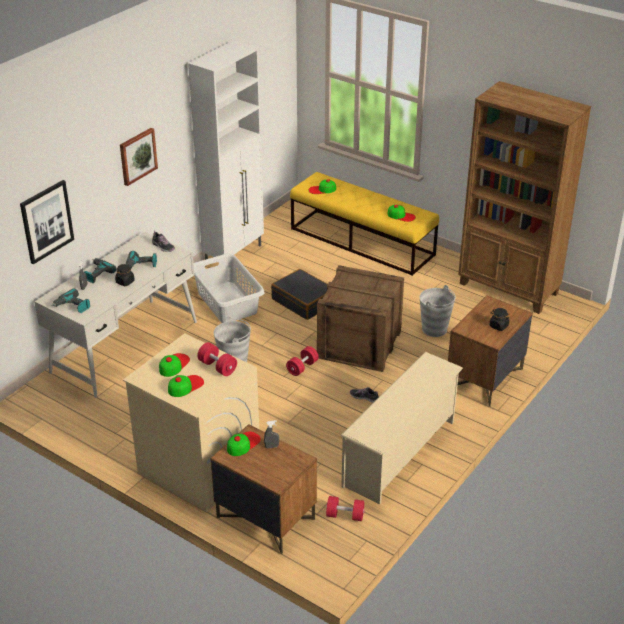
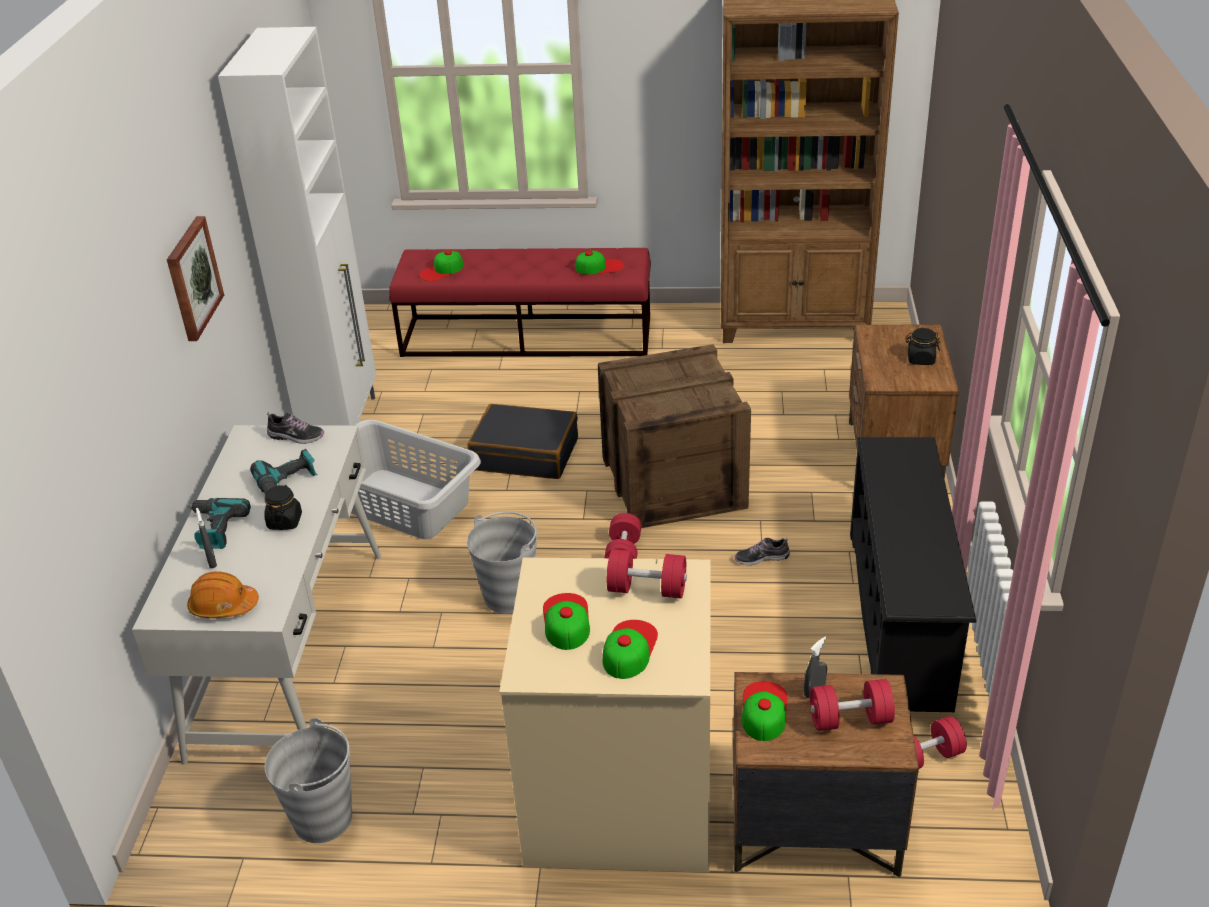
camera: 30 degrees left, 0 degrees up
picture [20,180,74,264] -> none
power drill [51,288,90,313] -> orange hard hat [187,571,259,618]
yellow bench [290,172,439,276] -> red bench [389,248,651,357]
beige shoe rack [340,352,463,505] -> black shoe rack [850,437,976,712]
grey bucket [420,285,456,337] -> grey bucket moved to [265,718,352,843]
none -> red dumbbell [810,679,895,731]

